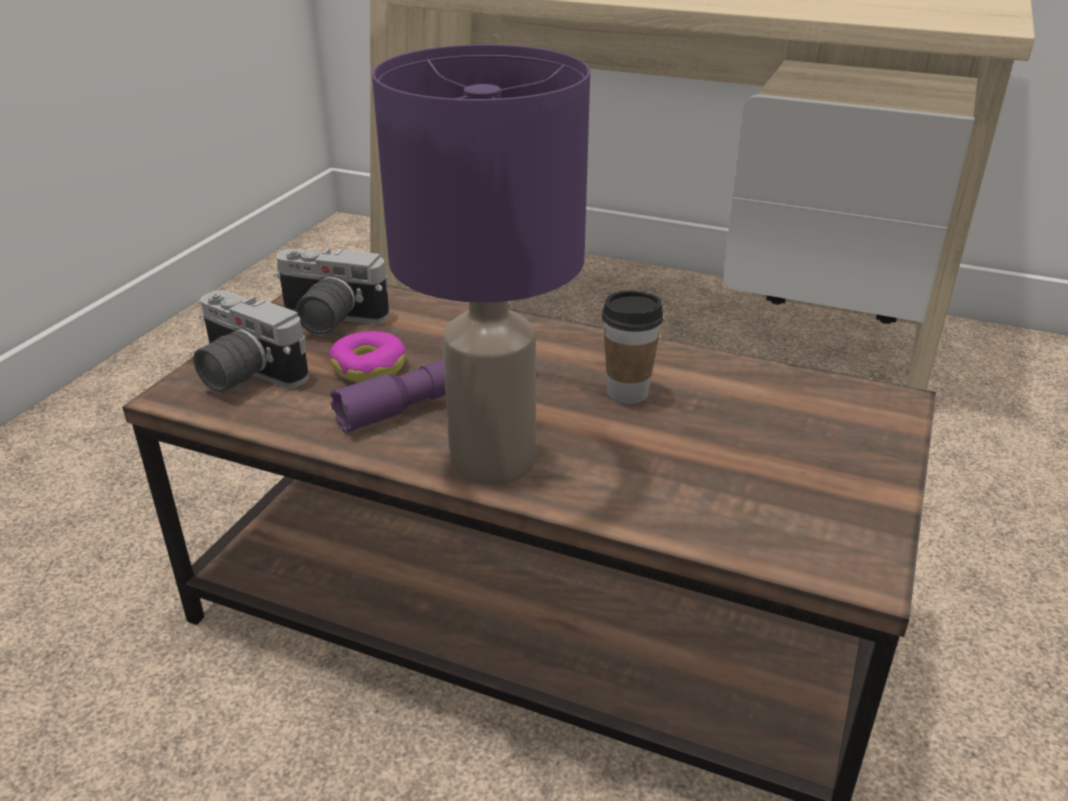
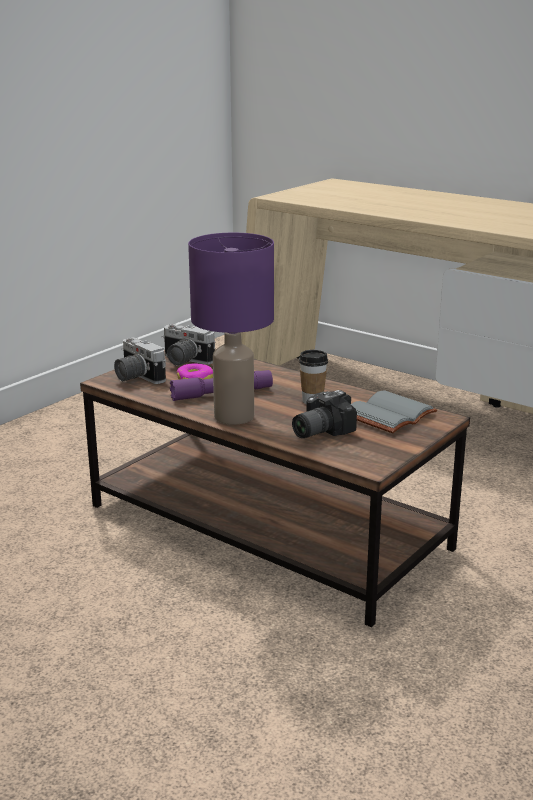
camera: 15 degrees right, 10 degrees down
none -> camera [292,390,357,438]
none -> grey book [351,390,437,433]

